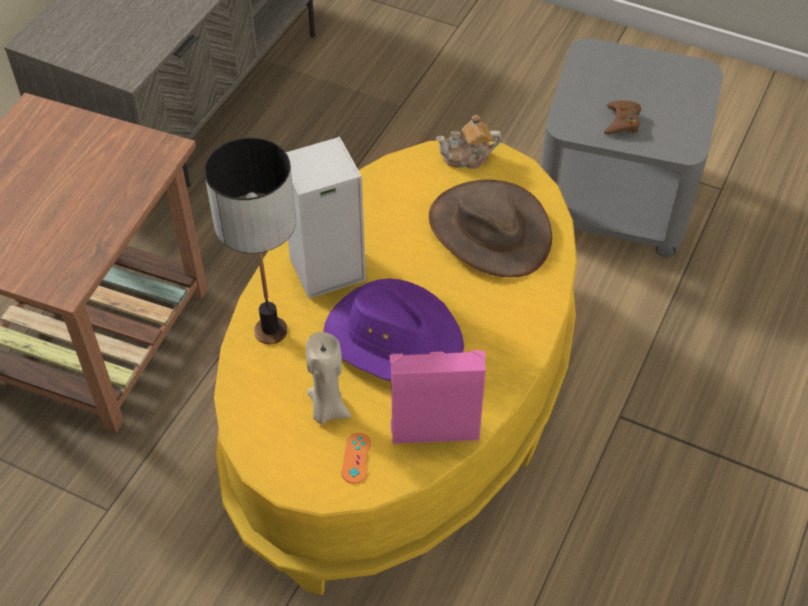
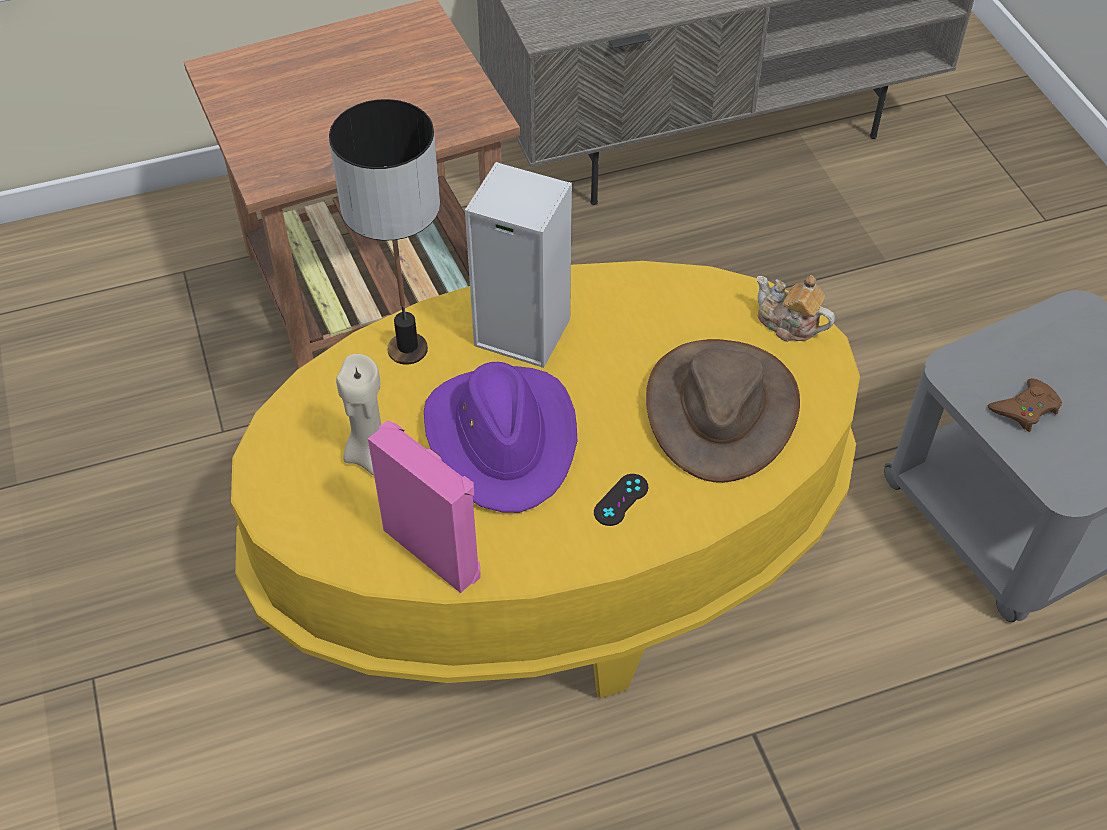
camera: 45 degrees right, 0 degrees up
orange game controller [342,433,371,484] -> none
none -> black game controller [594,474,648,526]

